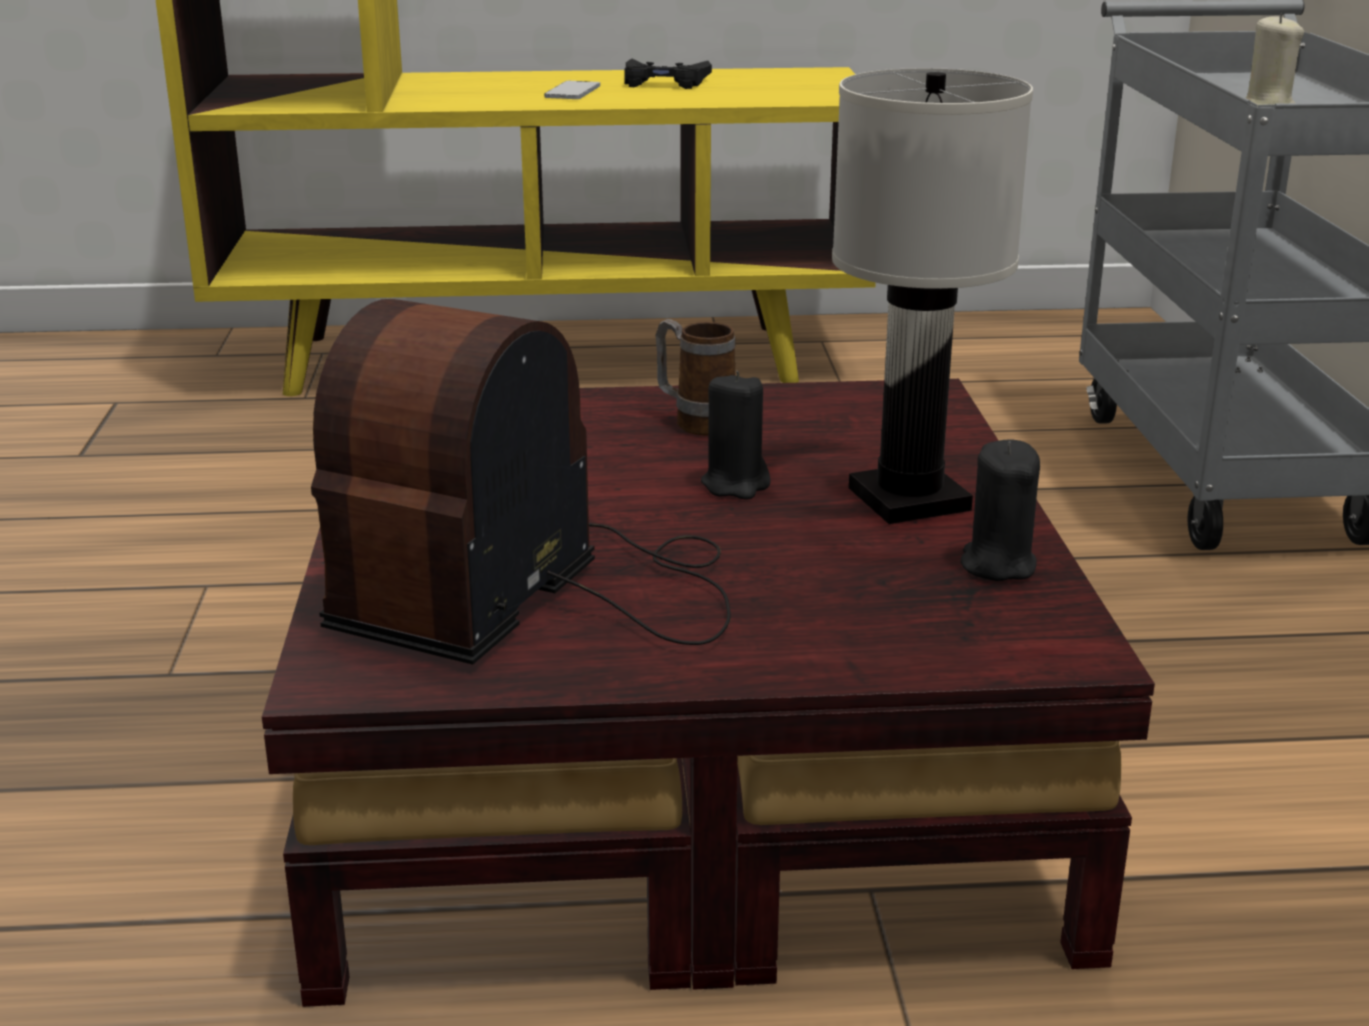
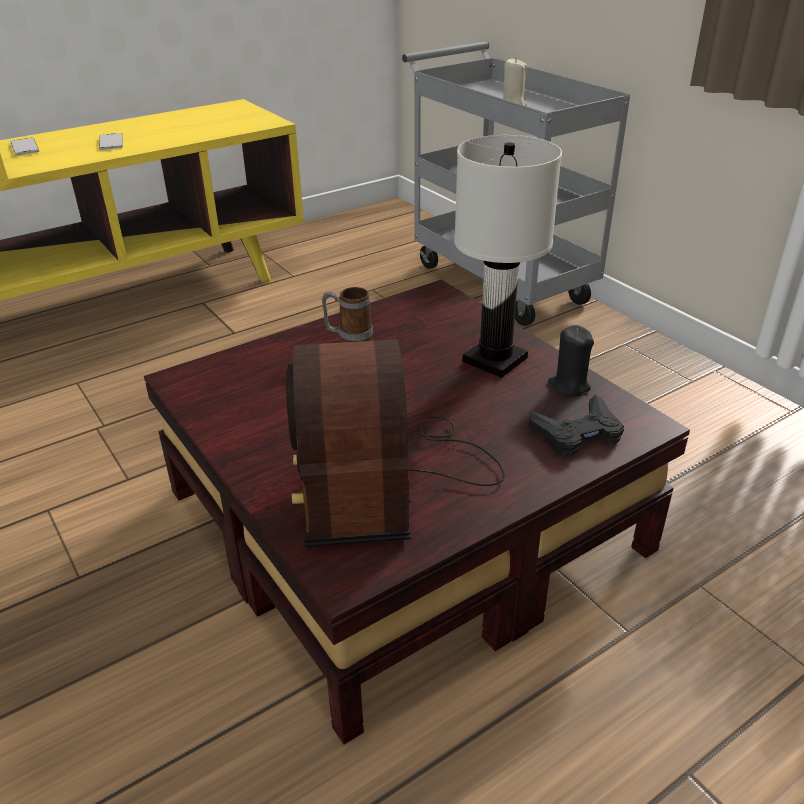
camera: 30 degrees left, 10 degrees up
black game controller [624,59,712,89] -> black game controller moved to [528,395,624,456]
black candle [701,371,771,499] -> none
none -> phone [10,138,39,155]

